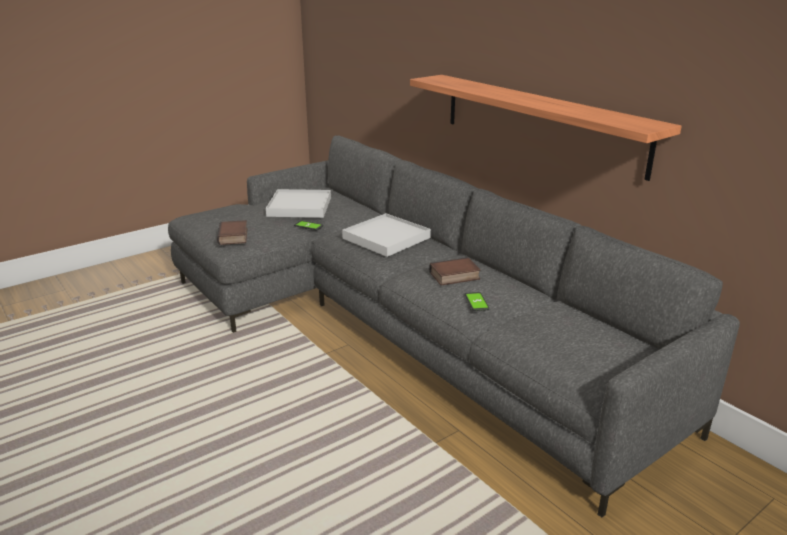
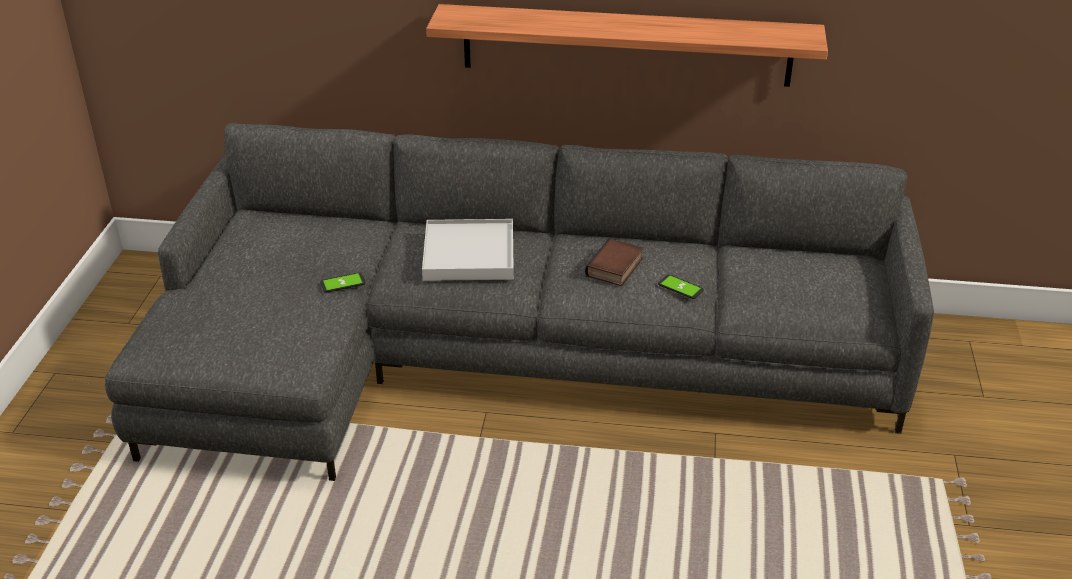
camera: 45 degrees left, 10 degrees up
book [217,220,247,245] -> none
white tray [266,189,331,218] -> none

